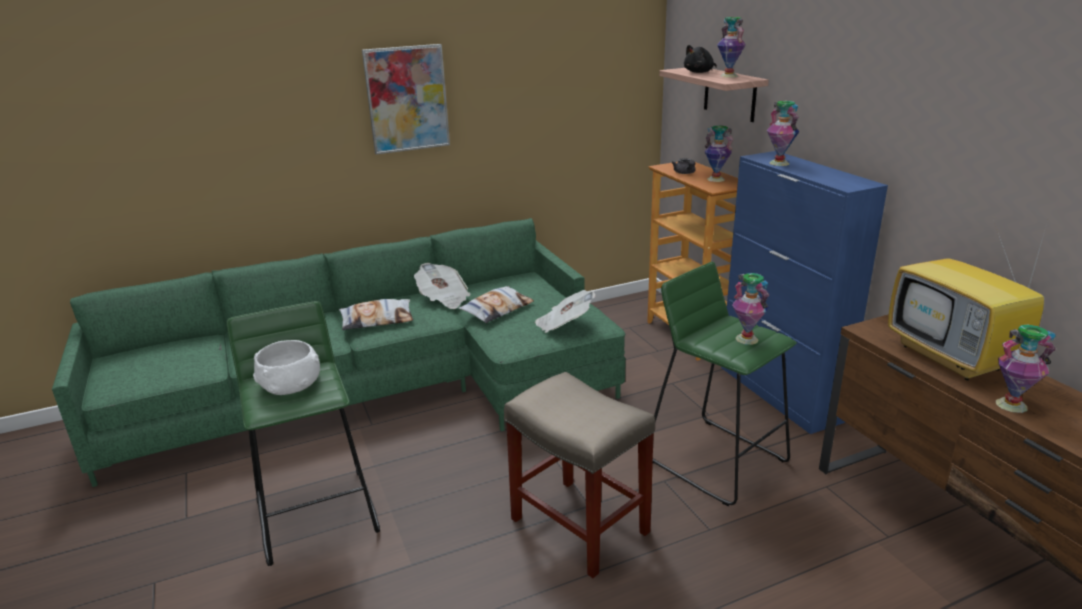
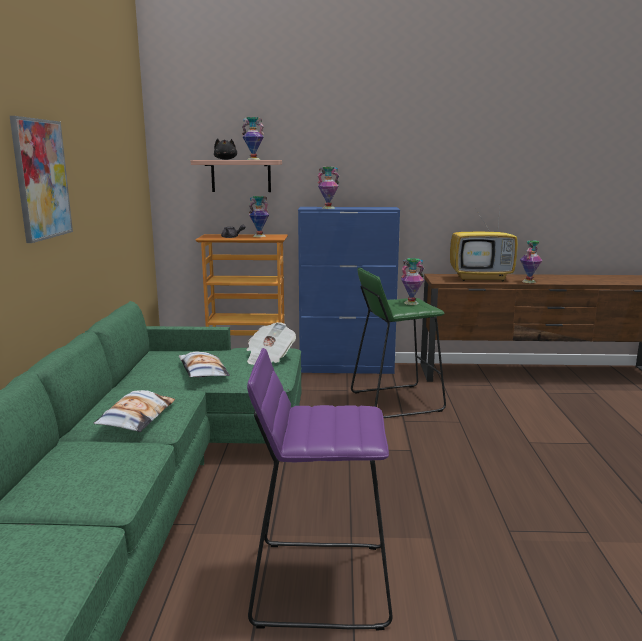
camera: 65 degrees left, 10 degrees down
green stool [227,301,380,566] -> purple stool [247,348,393,631]
white bowl [253,340,320,395] -> none
newspaper [414,263,471,309] -> none
beige stool [504,372,655,578] -> none

